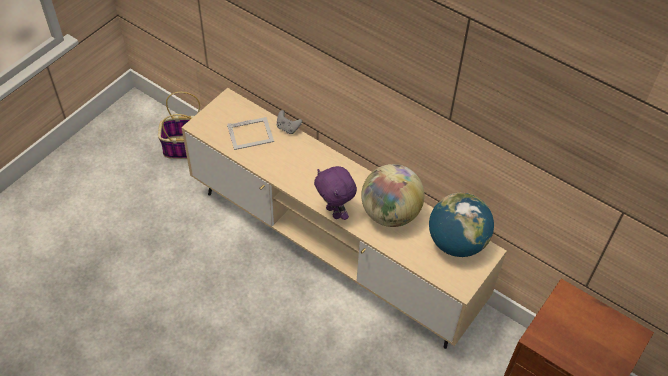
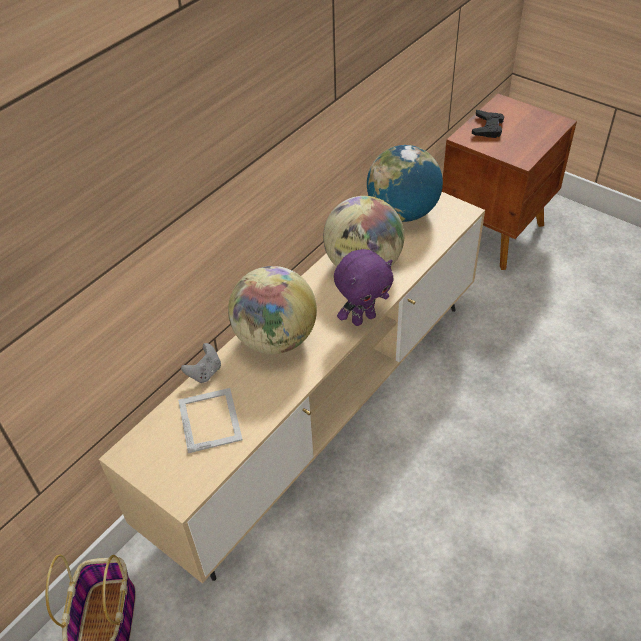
camera: 85 degrees left, 5 degrees down
none -> globe [228,266,317,354]
none -> black game controller [472,110,504,138]

